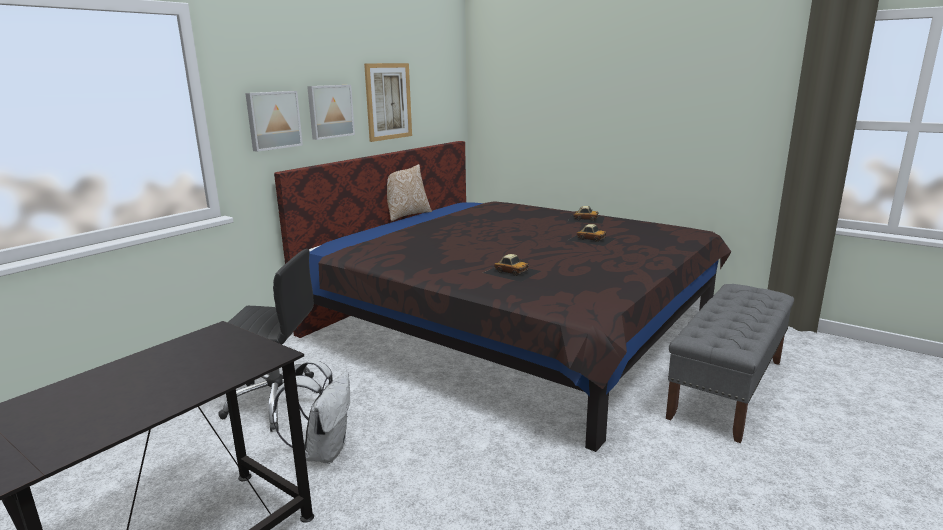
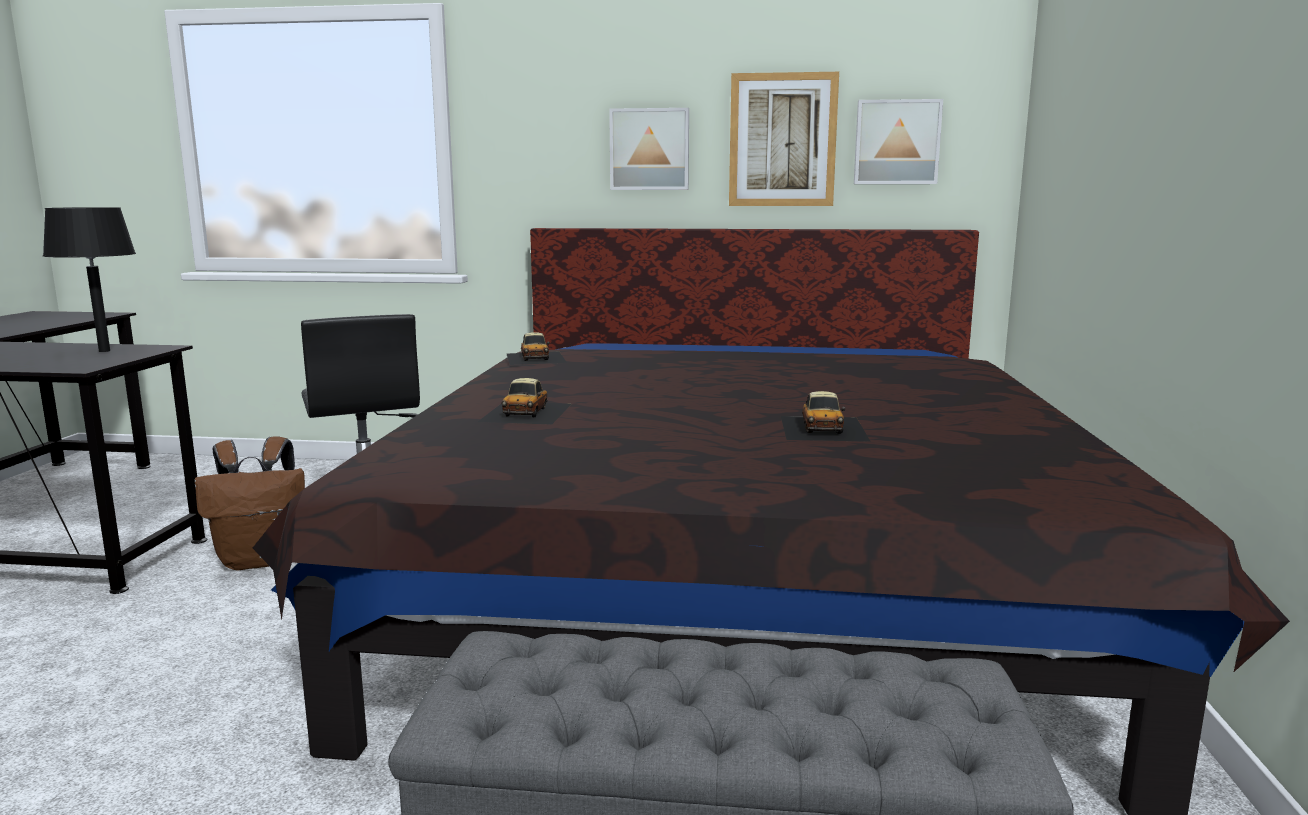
camera: 60 degrees right, 5 degrees down
picture [245,91,303,152] -> picture moved to [854,99,943,184]
white backpack [272,360,350,464] -> brown backpack [195,436,305,570]
pillow [387,164,432,221] -> none
toy car [567,206,605,224] -> toy car moved to [507,332,567,365]
none -> black table lamp [43,207,136,352]

